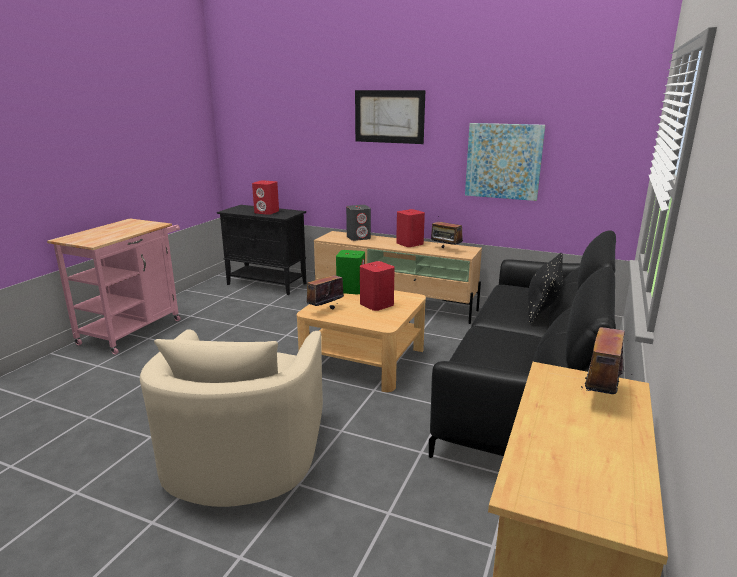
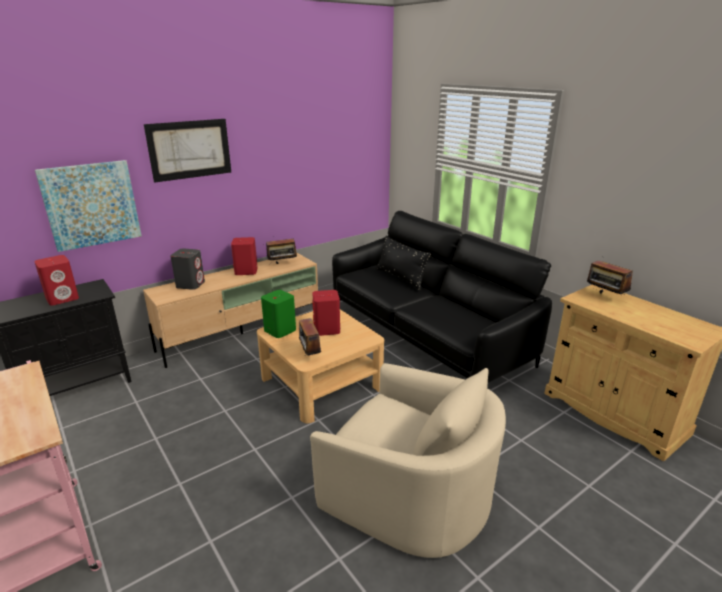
camera: 60 degrees left, 5 degrees up
picture [465,123,545,201] -> picture moved to [35,160,142,252]

